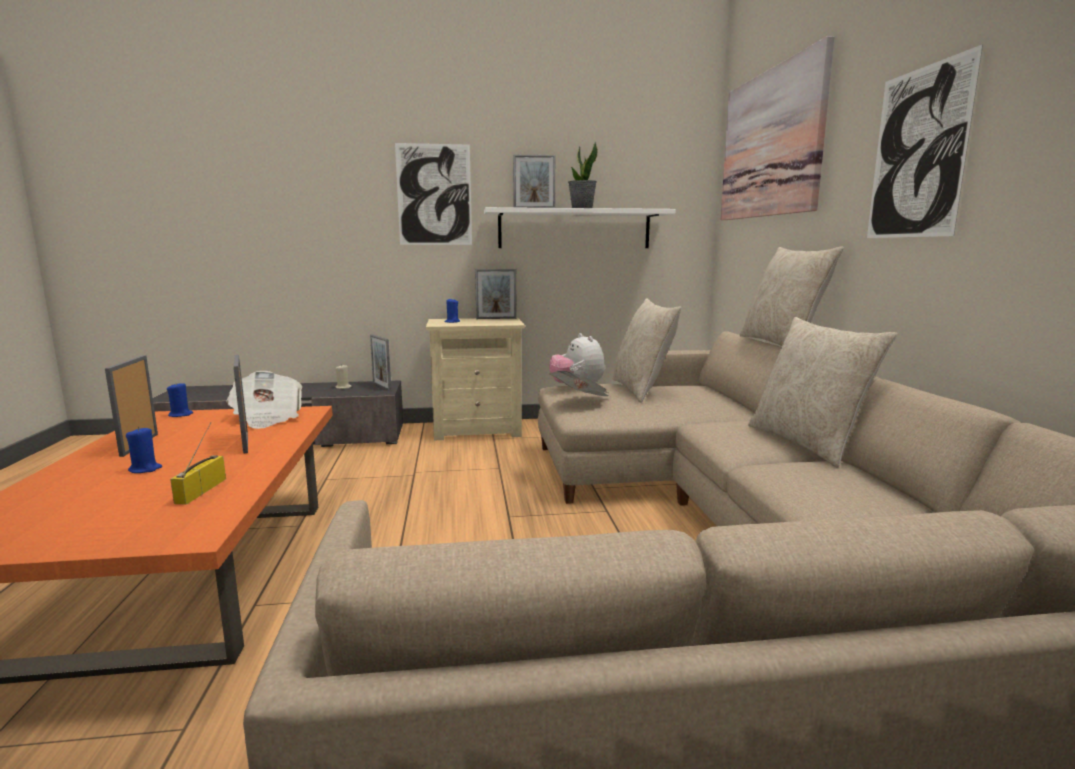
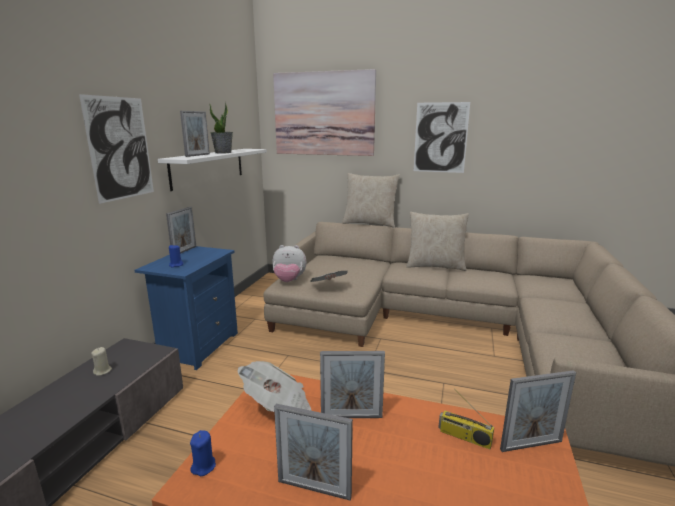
camera: 65 degrees left, 5 degrees up
blue candle [126,427,162,473] -> none
picture frame [370,334,391,391] -> picture frame moved to [500,370,576,452]
beige nightstand [426,318,525,440] -> blue nightstand [135,246,238,370]
beige pillow [613,298,681,403] -> none

